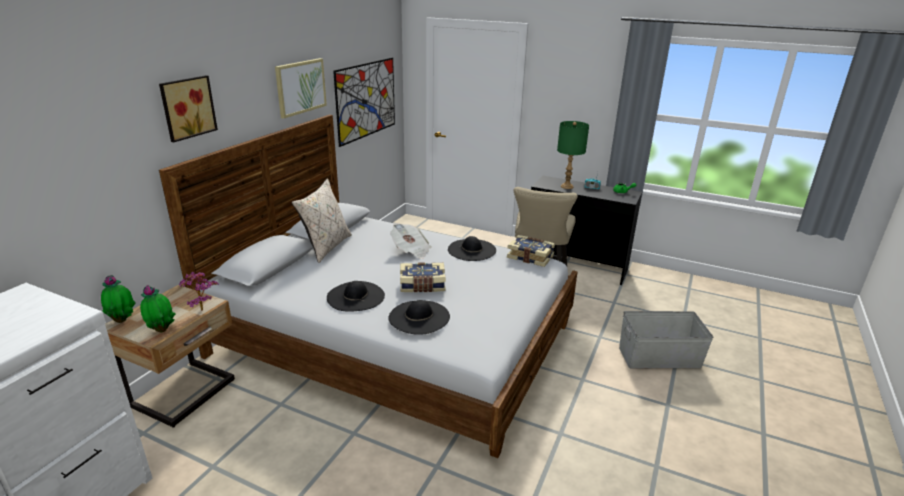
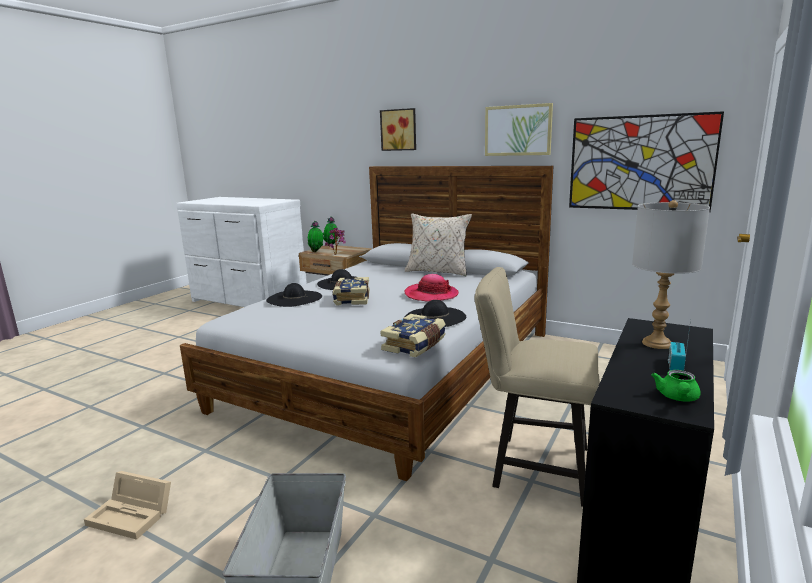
camera: 95 degrees right, 10 degrees down
newspaper [390,223,431,259] -> hat [404,274,459,301]
green table lamp [557,121,589,189] -> grey table lamp [632,200,710,349]
none -> beige storage box [84,471,171,540]

